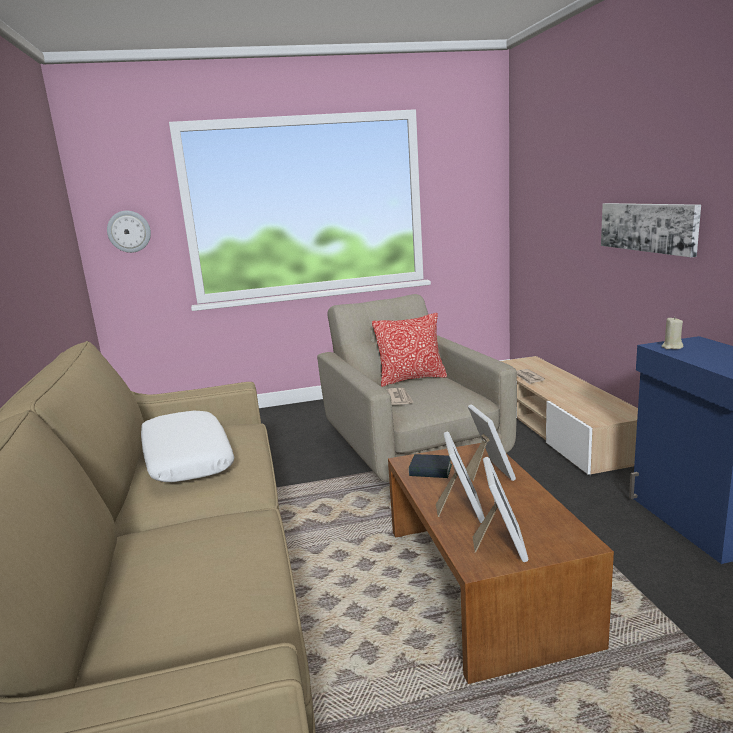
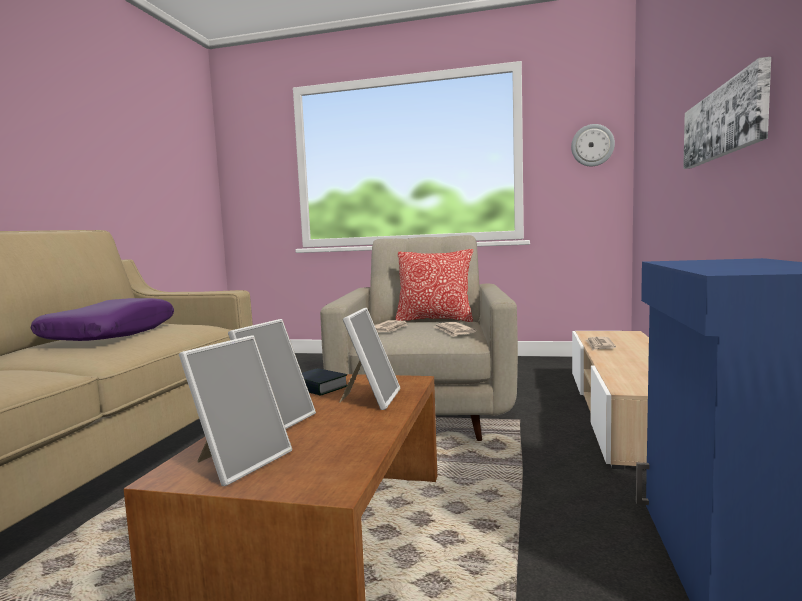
camera: 25 degrees right, 10 degrees down
wall clock [107,211,151,253] -> wall clock moved to [571,124,615,166]
white pillow [141,411,234,482] -> purple pillow [31,298,174,341]
beige candle [661,317,683,349] -> none
none -> newspaper [434,322,477,337]

